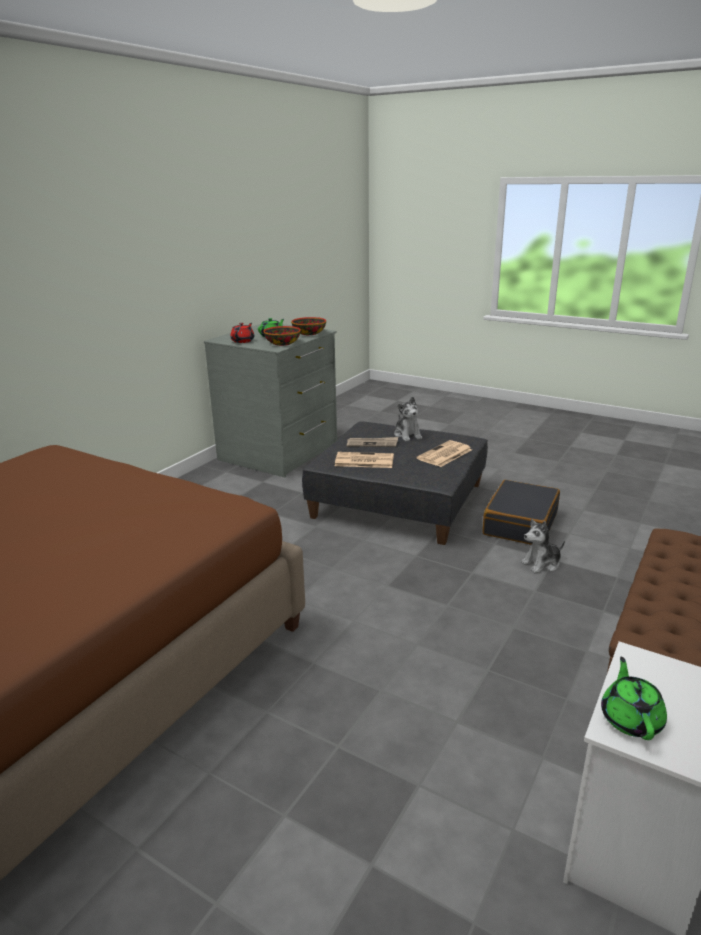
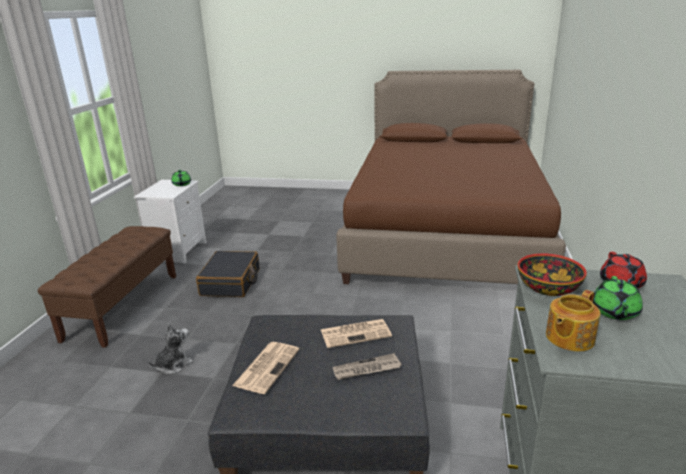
camera: 160 degrees right, 0 degrees up
bowl [291,317,326,335] -> teapot [546,290,600,351]
plush toy [394,396,422,441] -> none
black suitcase [483,480,560,545] -> black suitcase moved to [196,251,259,297]

